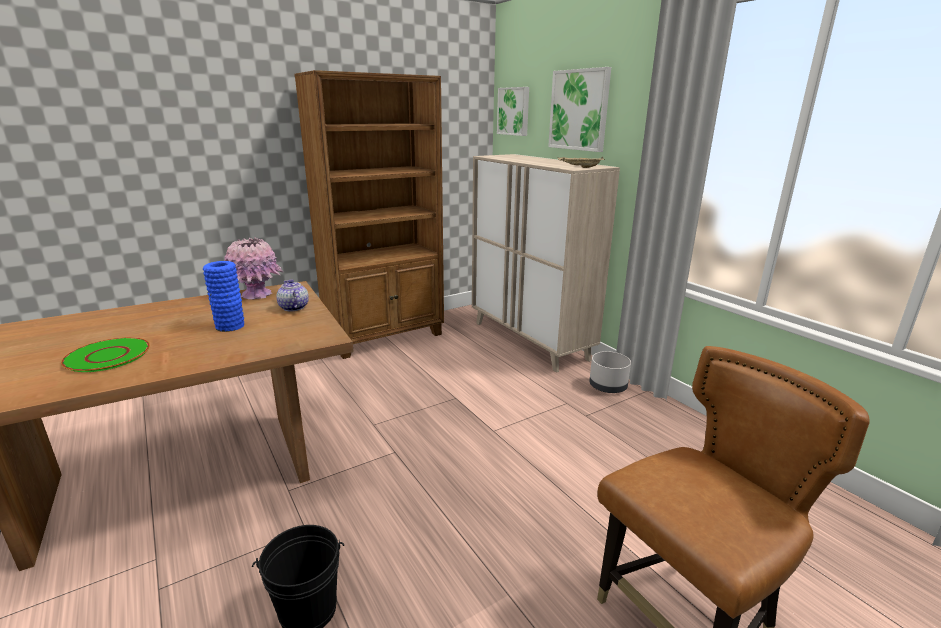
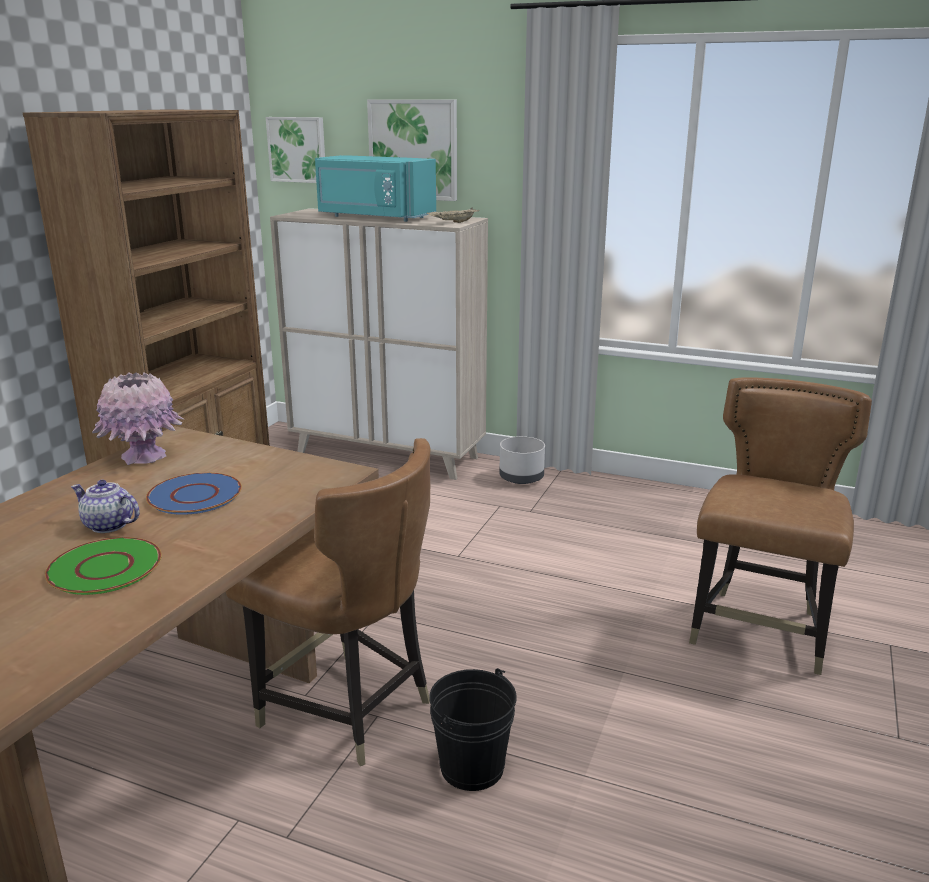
camera: 35 degrees left, 0 degrees up
blue vase [203,261,244,332] -> blue plate [146,473,242,515]
teapot [276,279,309,311] -> teapot moved to [71,480,140,533]
none -> brown chair [226,438,431,766]
none -> turquoise microwave [315,155,436,222]

